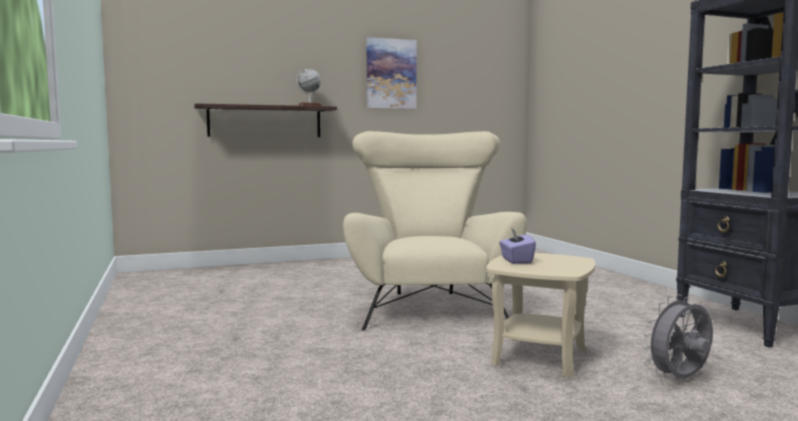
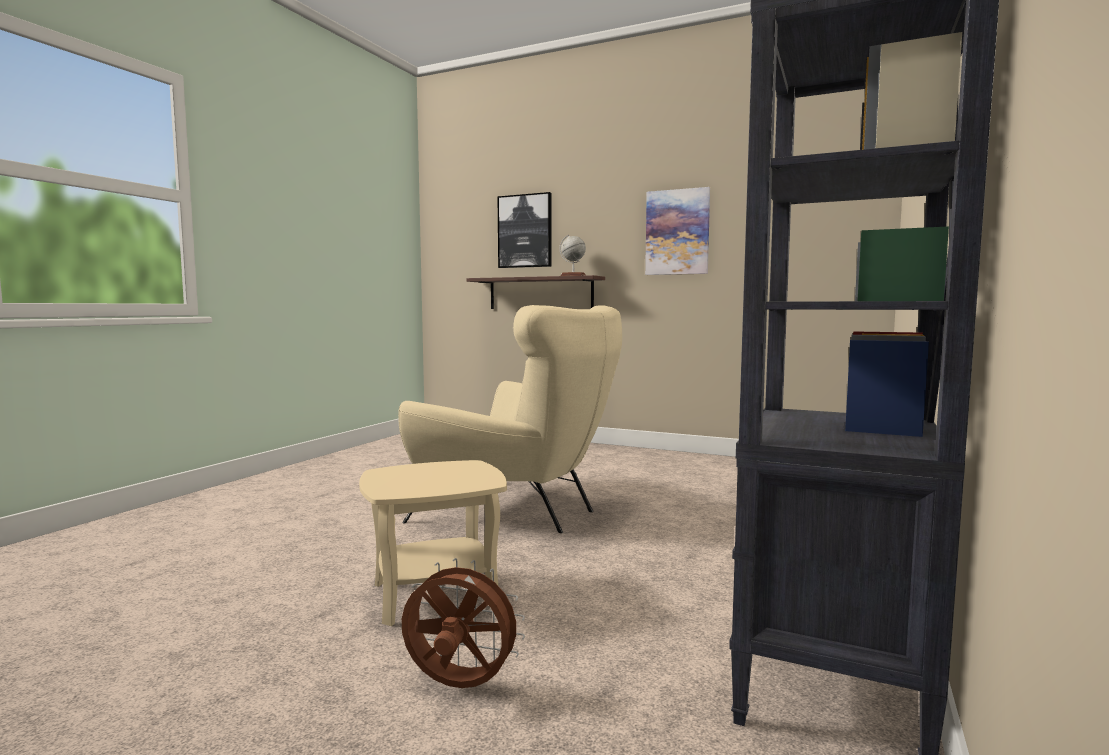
camera: 45 degrees right, 0 degrees up
beige armchair [343,131,527,331] -> beige armchair turned 75 degrees clockwise [398,305,622,533]
purple tissue box [499,228,536,264] -> none
grey fan [644,294,713,379] -> brown fan [402,558,525,688]
none -> picture [498,192,552,268]

